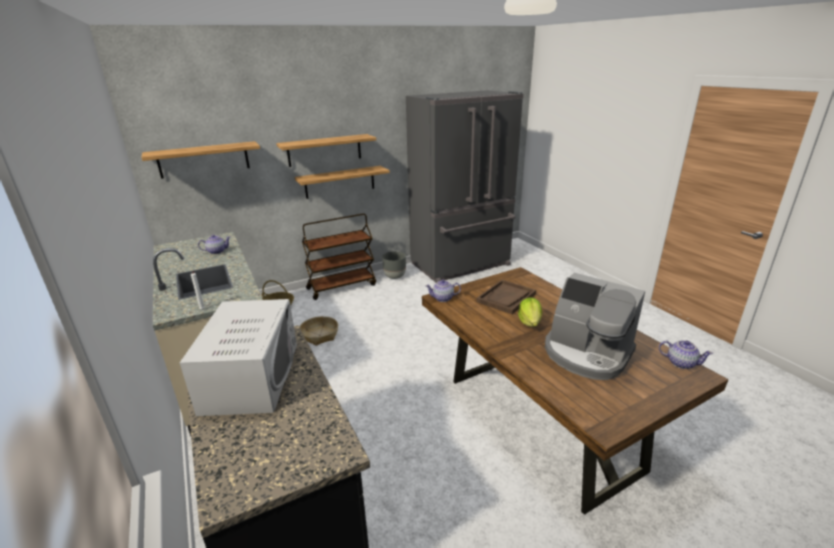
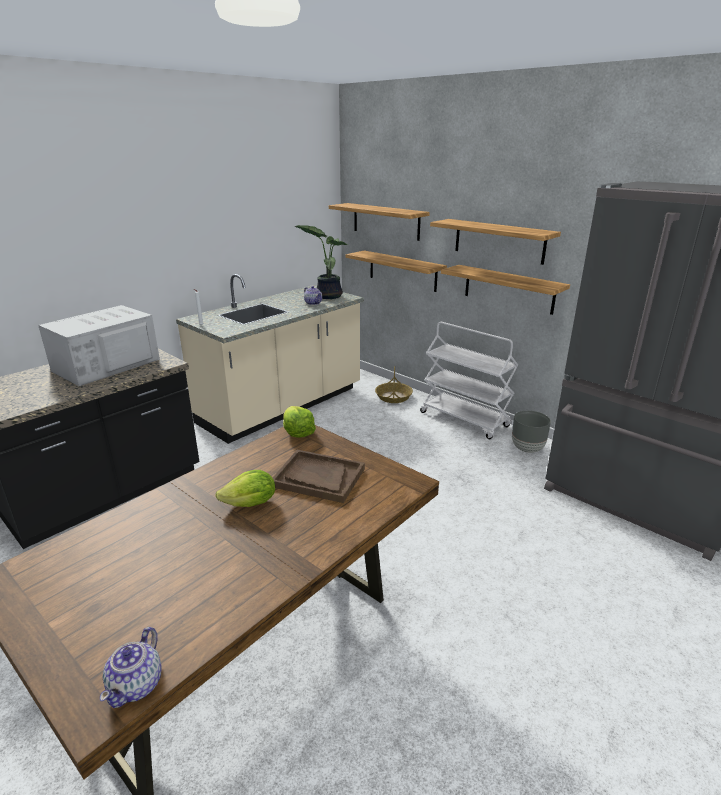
camera: 70 degrees right, 0 degrees up
white microwave [180,299,297,416] -> white microwave turned 150 degrees clockwise [38,305,160,386]
basket [300,316,338,346] -> none
brown cart [302,213,376,300] -> white cart [420,322,518,439]
teapot [426,280,461,302] -> lettuce [283,406,316,438]
coffee machine [545,273,645,380] -> none
none -> potted plant [295,225,348,299]
none -> shelf [346,250,447,292]

